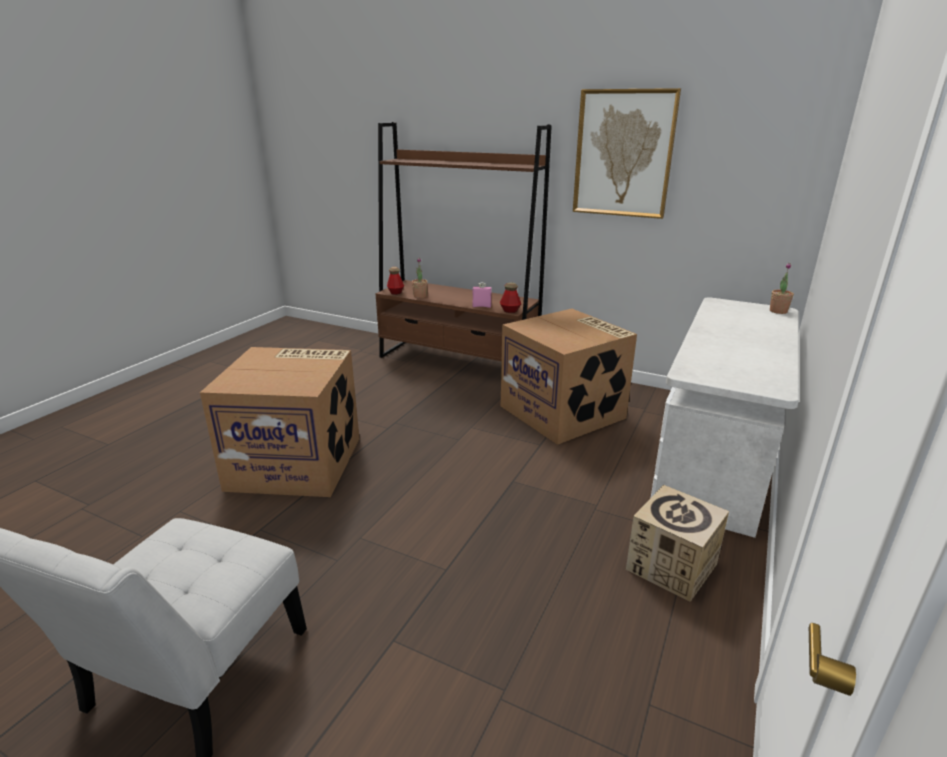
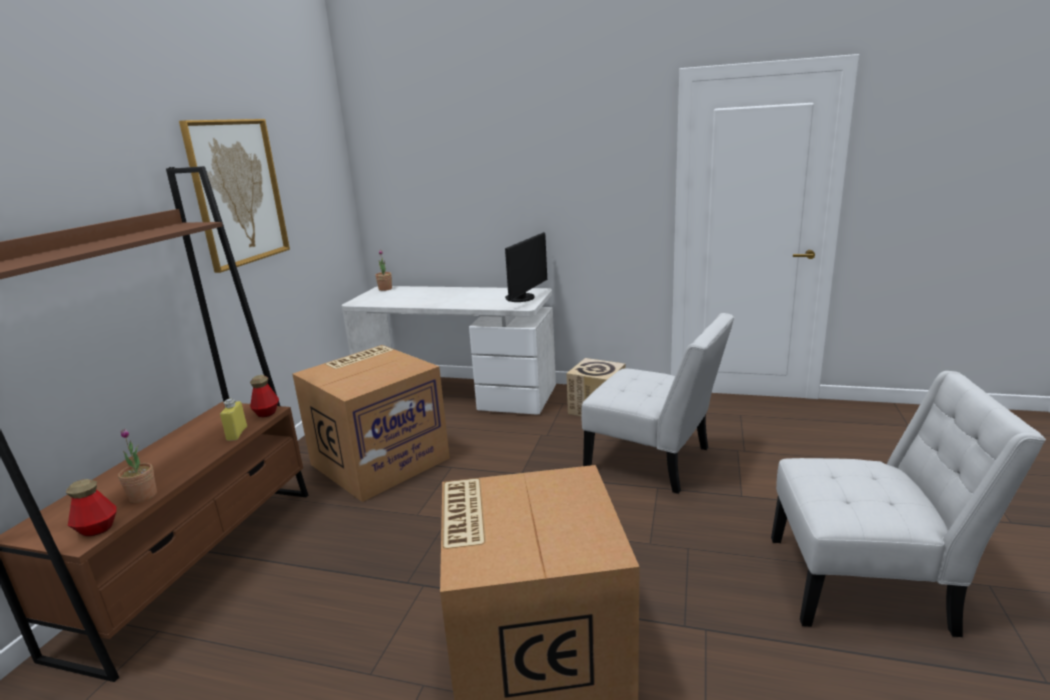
camera: 100 degrees left, 5 degrees down
pink bottle [472,282,492,308] -> yellow bottle [220,399,247,441]
none -> monitor [505,232,547,302]
none -> white chair [581,313,734,494]

